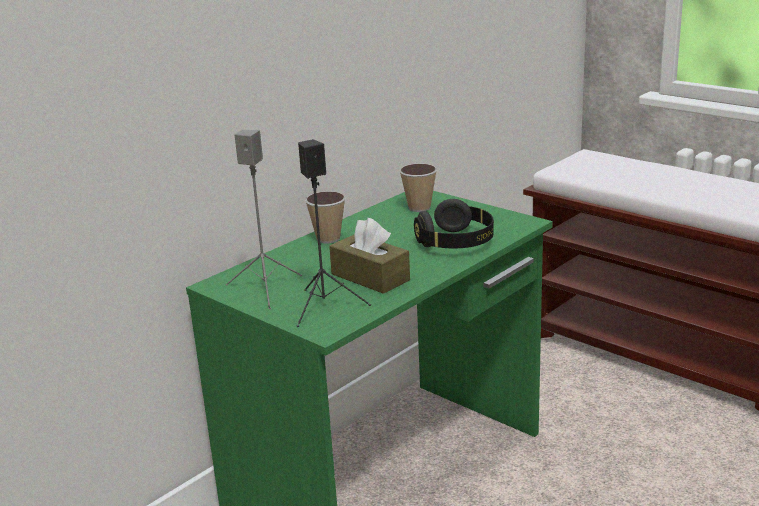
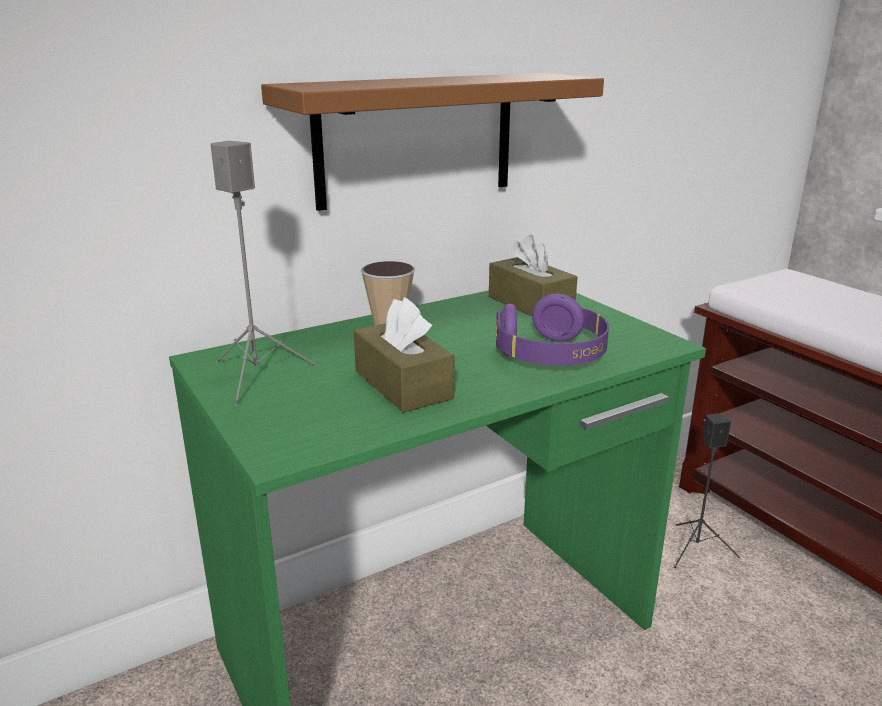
camera: 15 degrees right, 0 degrees up
black speaker [297,139,371,327] -> black speaker moved to [674,413,740,568]
cup [399,164,437,212] -> brown tissue box [489,235,578,316]
black headphones [414,199,494,248] -> purple headphones [496,294,609,365]
none -> brown shelf [261,73,604,211]

